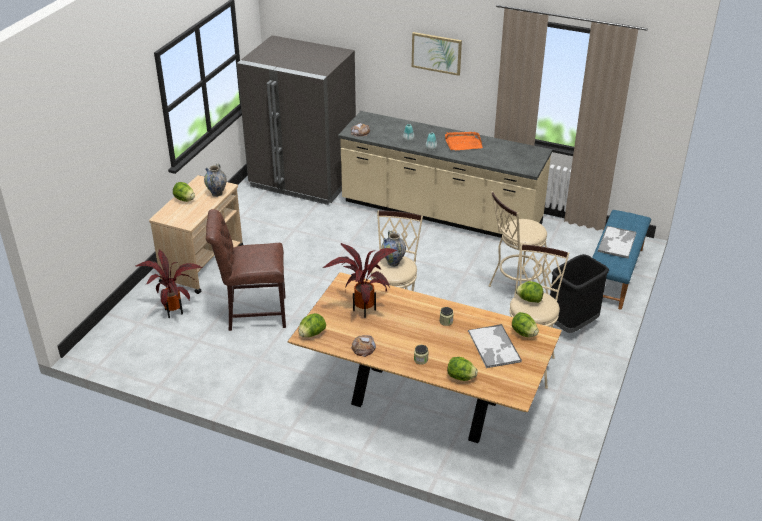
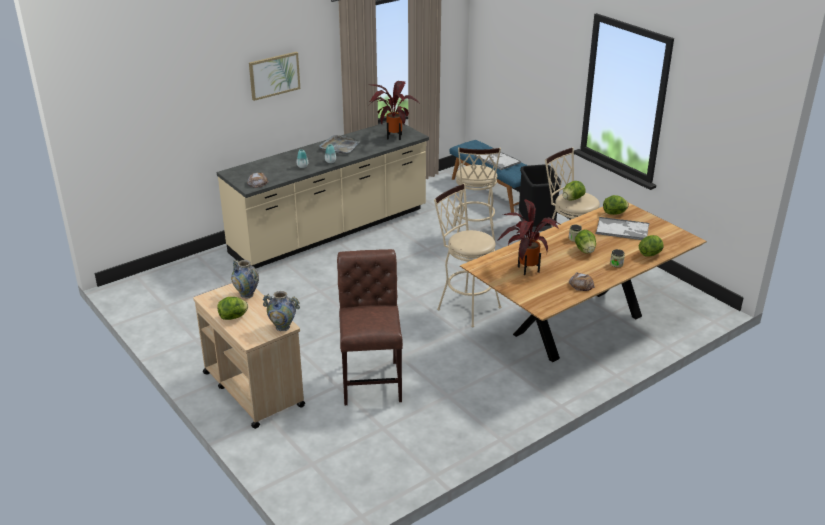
camera: 60 degrees left, 5 degrees down
potted plant [135,250,202,318] -> potted plant moved to [368,81,419,140]
brown chair [206,209,286,331] -> brown chair turned 150 degrees clockwise [337,249,403,405]
grey fridge [237,35,356,205] -> none
lettuce [299,313,326,337] -> lettuce moved to [575,230,596,253]
vase [381,230,406,267] -> vase moved to [263,291,300,331]
orange tray [445,131,483,150] -> grey tray [319,135,359,154]

